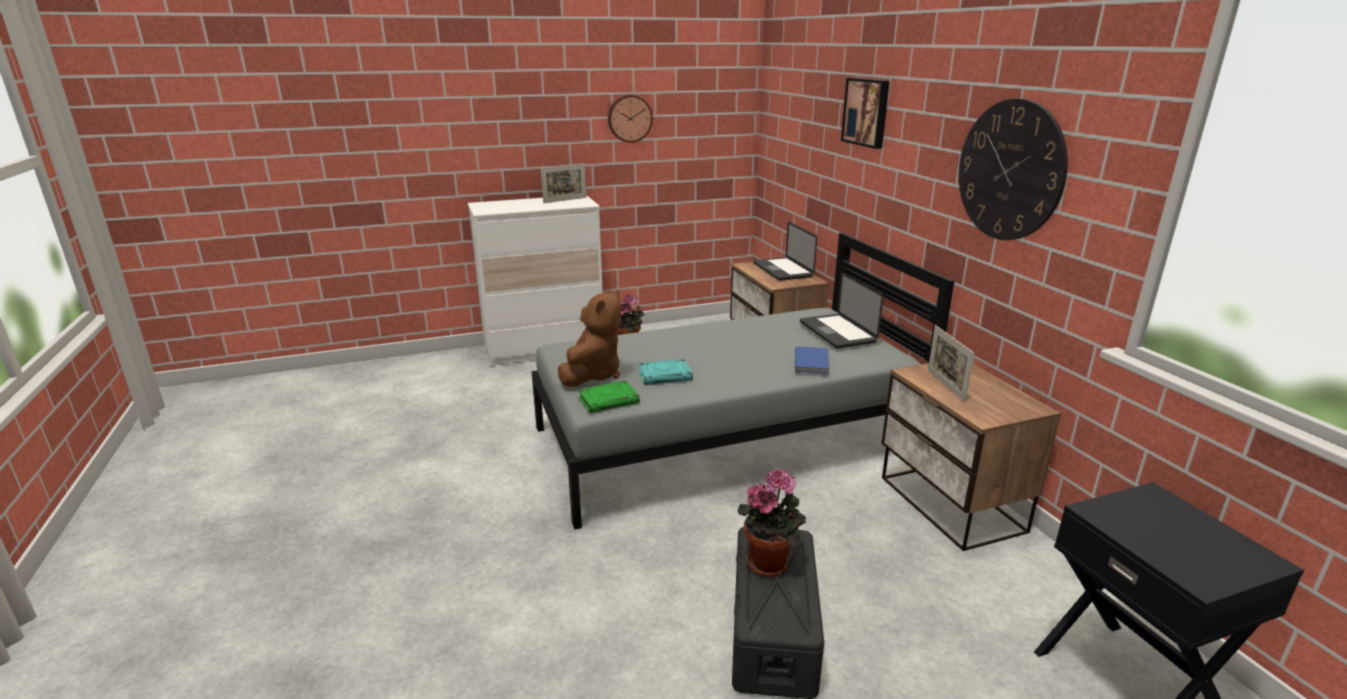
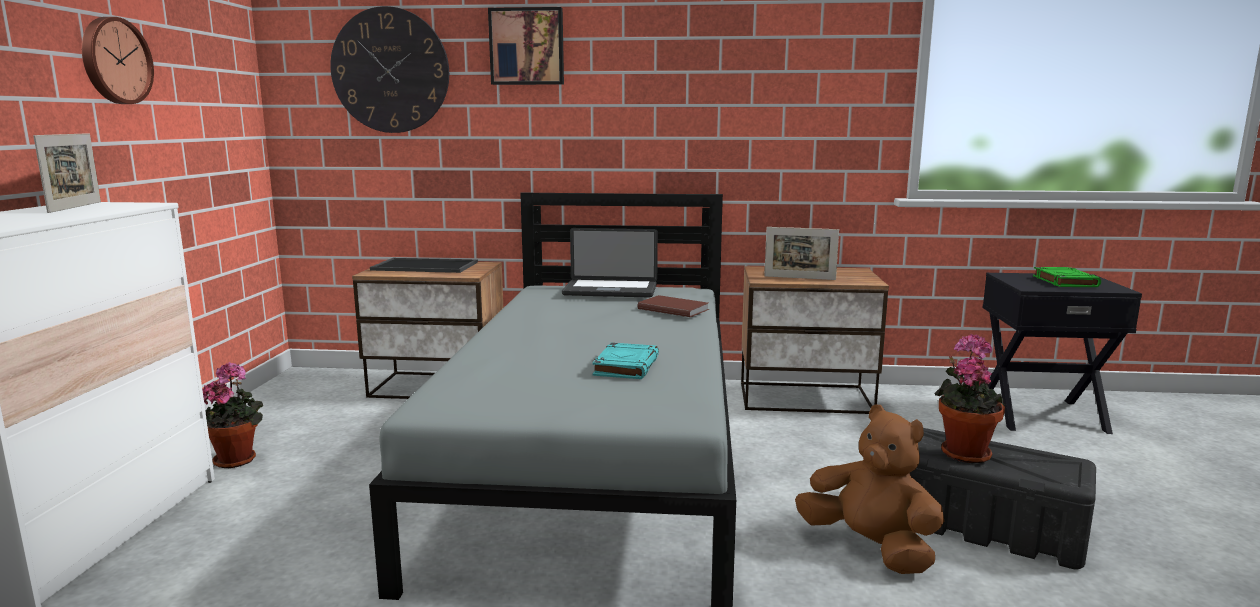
camera: 65 degrees left, 10 degrees down
brown plush toy [558,290,621,386] -> brown plush toy moved to [795,405,944,574]
green book [578,381,640,413] -> green book moved to [1033,267,1101,287]
laptop [753,222,817,281] -> tray [370,258,478,273]
blue book [795,346,830,374] -> brown book [638,295,709,317]
wall clock [959,98,1068,240] -> wall clock moved to [330,6,449,133]

